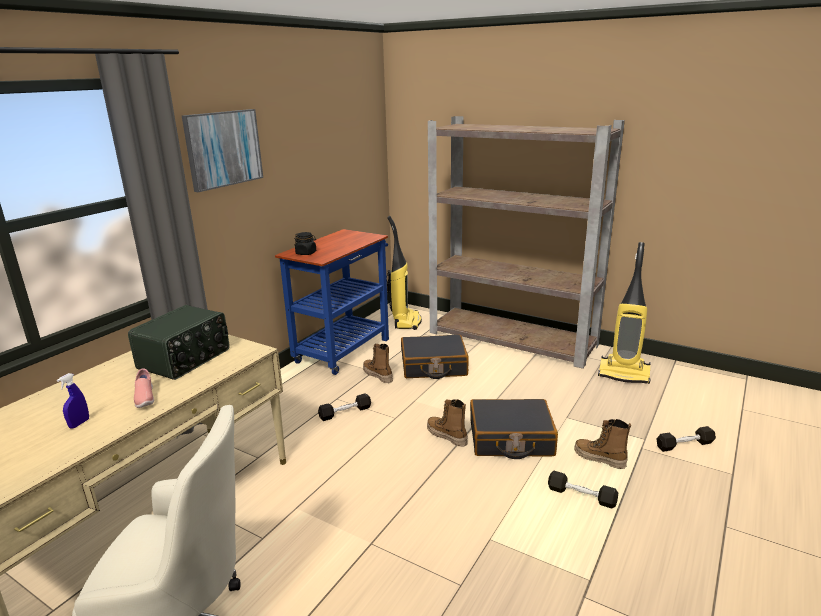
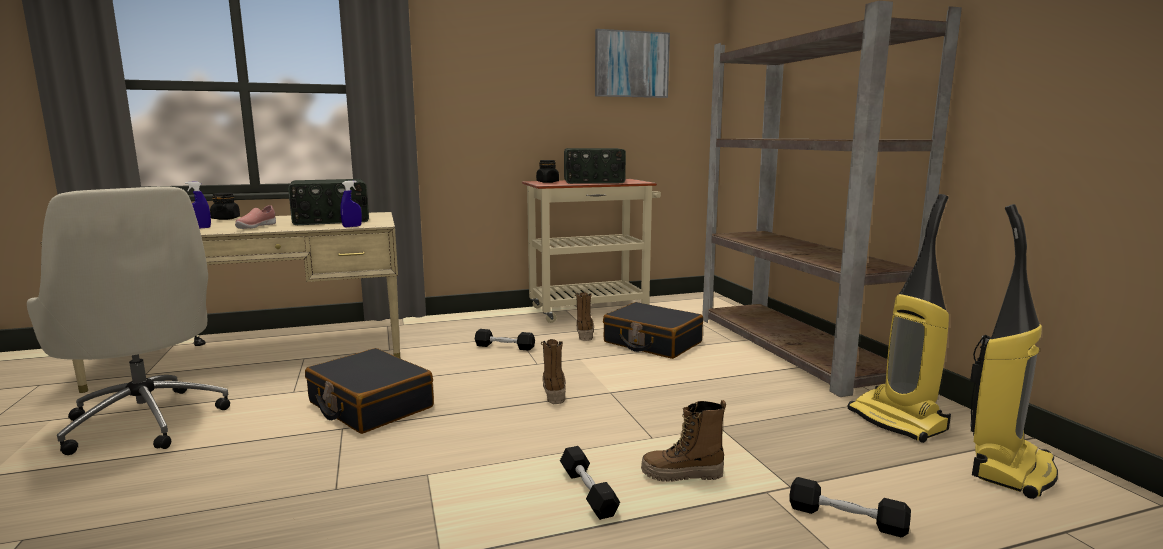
camera: 40 degrees right, 10 degrees down
picture [182,109,263,192] -> picture moved to [595,29,670,98]
blue cart [275,229,389,375] -> beige cart [522,179,661,323]
vacuum cleaner [386,216,422,330] -> vacuum cleaner moved to [970,204,1058,499]
black suitcase [470,399,558,459] -> black suitcase moved to [305,348,434,434]
boot [574,419,631,469] -> boot turned 75 degrees counterclockwise [641,400,726,482]
none -> black jar [210,193,240,220]
none -> blue spray bottle [340,181,362,227]
none -> radio [564,148,626,184]

